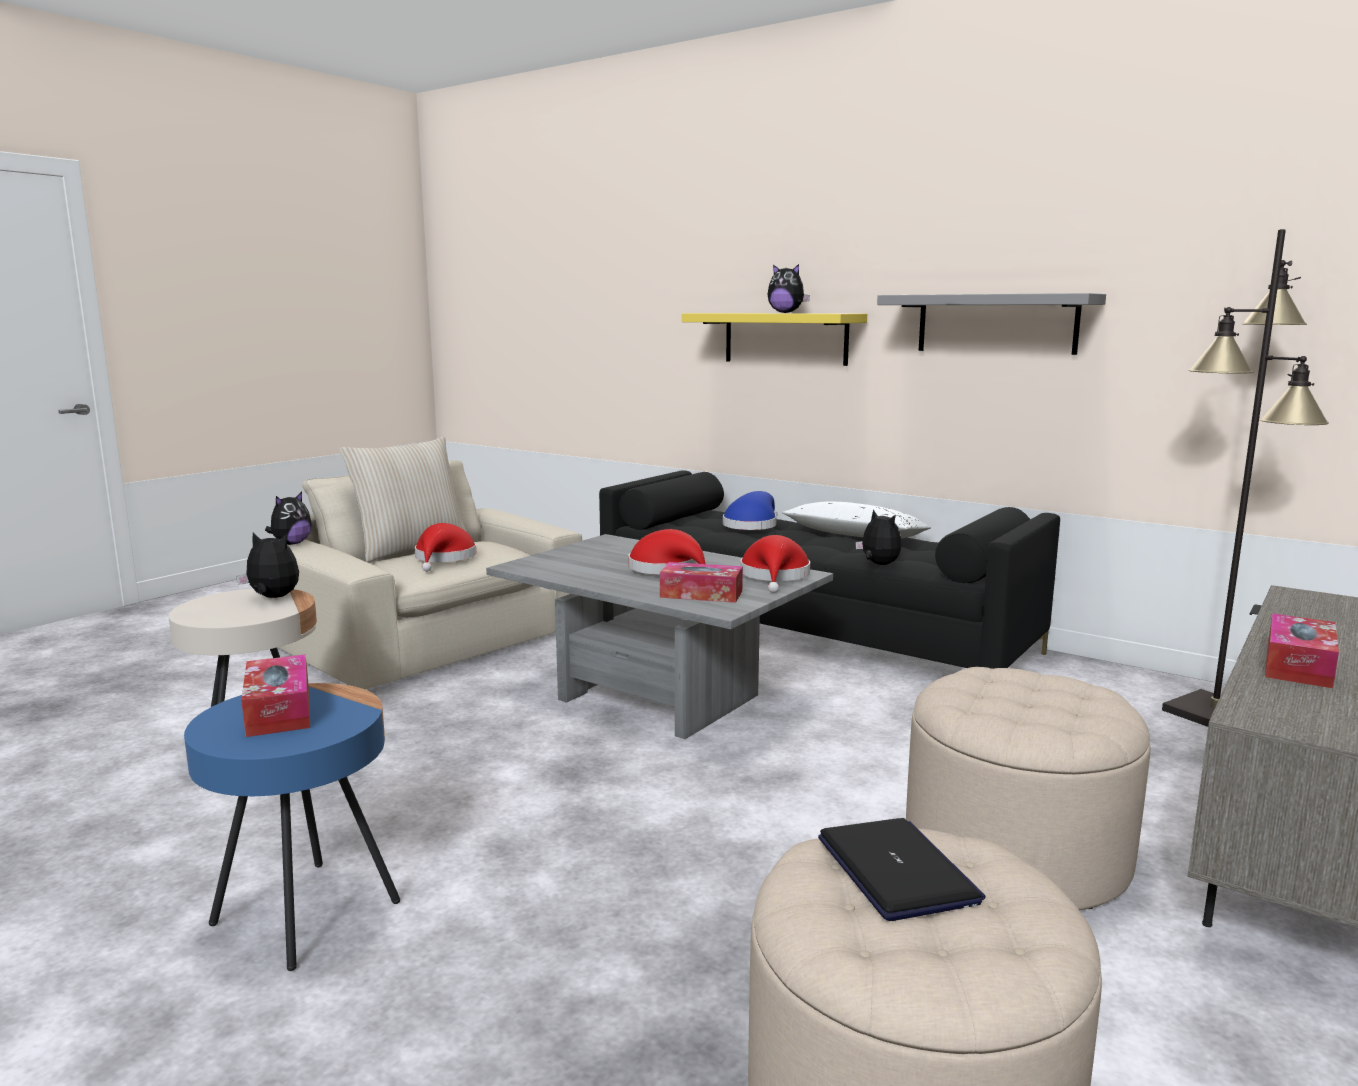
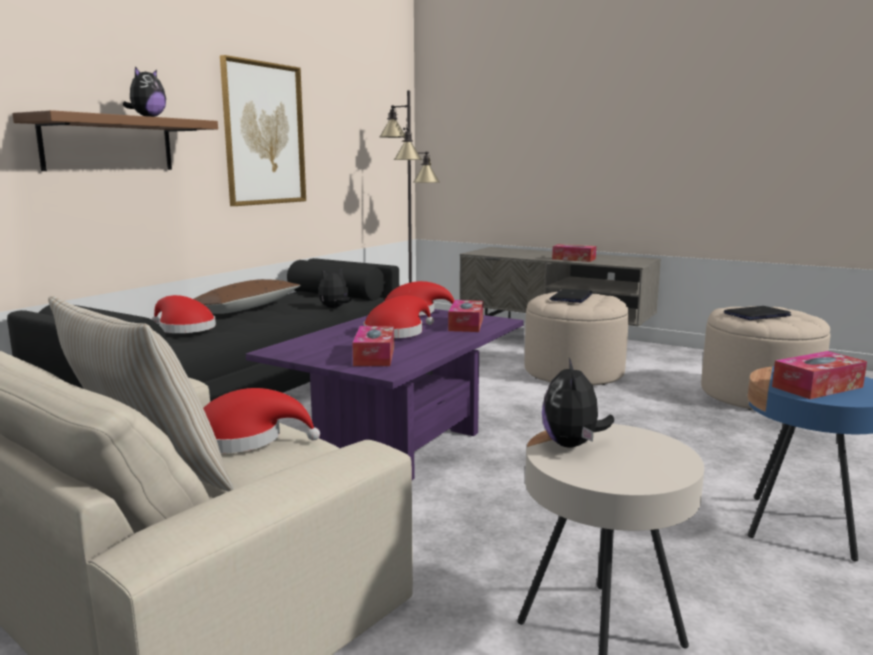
camera: 95 degrees left, 0 degrees up
plush toy [265,491,311,545] -> none
grey coffee table [486,534,833,739] -> purple coffee table [246,309,524,480]
yellow shelf [682,313,867,366] -> brown shelf [12,110,218,171]
blue hat [723,491,778,530] -> red hat [151,295,216,333]
white pillow [782,501,931,539] -> brown pillow [194,279,301,314]
grey shelf [877,293,1106,355] -> picture [220,55,306,206]
none -> tissue box [352,326,394,366]
none -> laptop [549,289,593,303]

